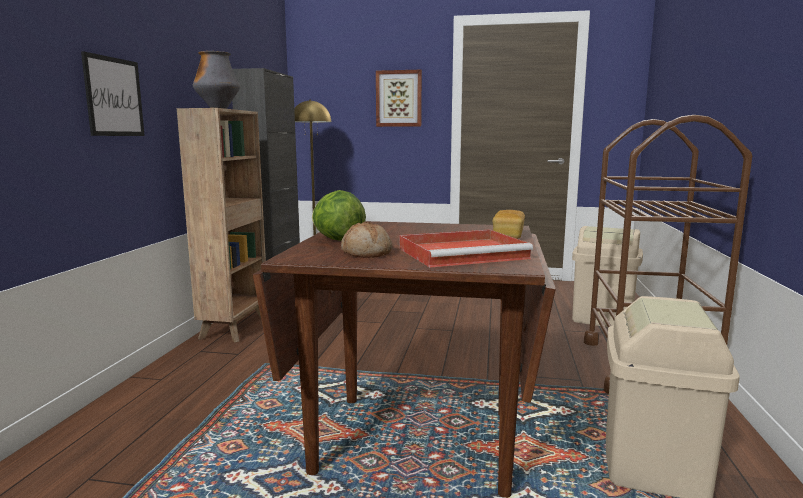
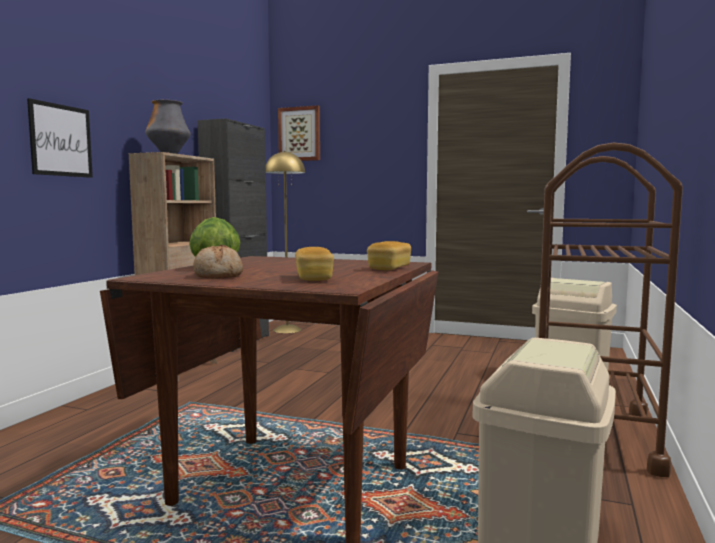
camera: 10 degrees right, 5 degrees down
picture [376,70,422,127] -> picture moved to [278,105,320,161]
red tray [399,230,533,268] -> bread [295,247,334,281]

